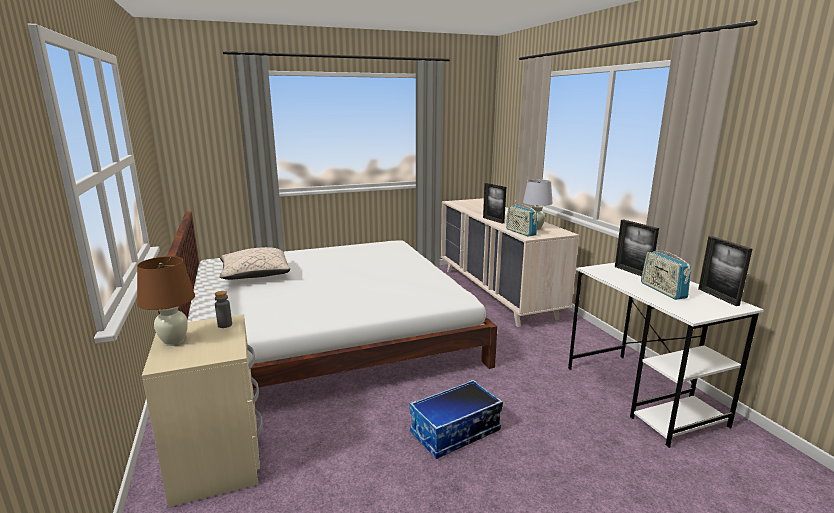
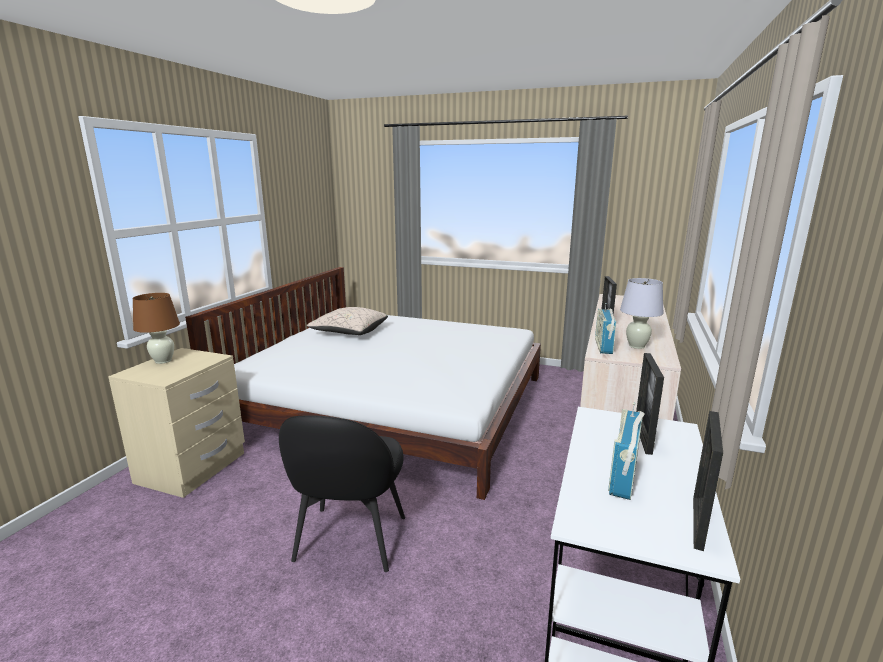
camera: 40 degrees right, 0 degrees up
grey bottle [215,291,232,328] -> none
storage box [409,380,503,459] -> black chair [279,415,405,572]

